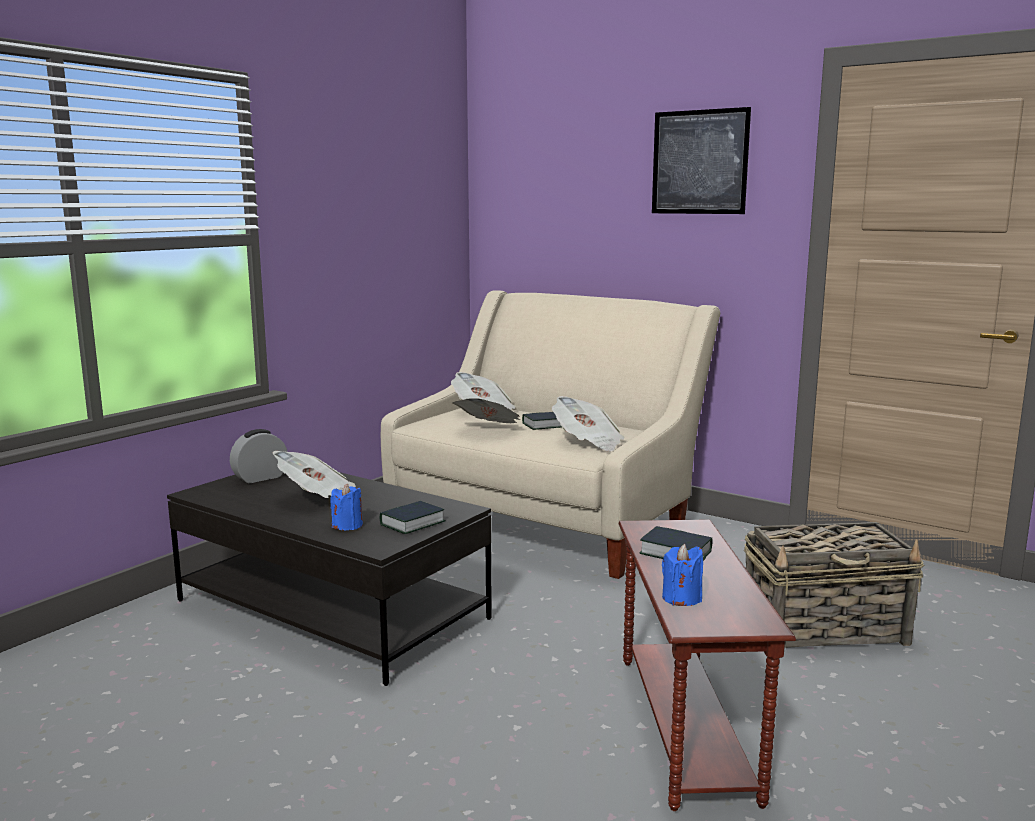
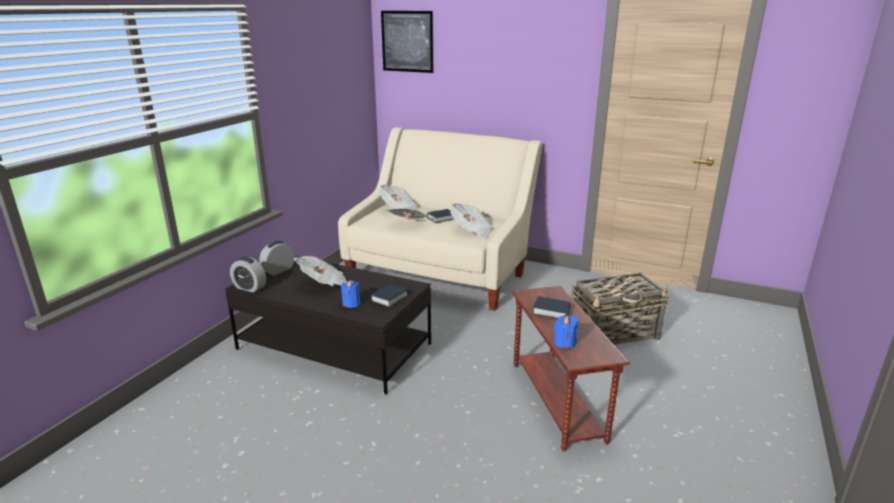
camera: 10 degrees left, 10 degrees up
picture [652,107,751,214] -> picture moved to [381,11,433,73]
none -> alarm clock [230,257,266,293]

